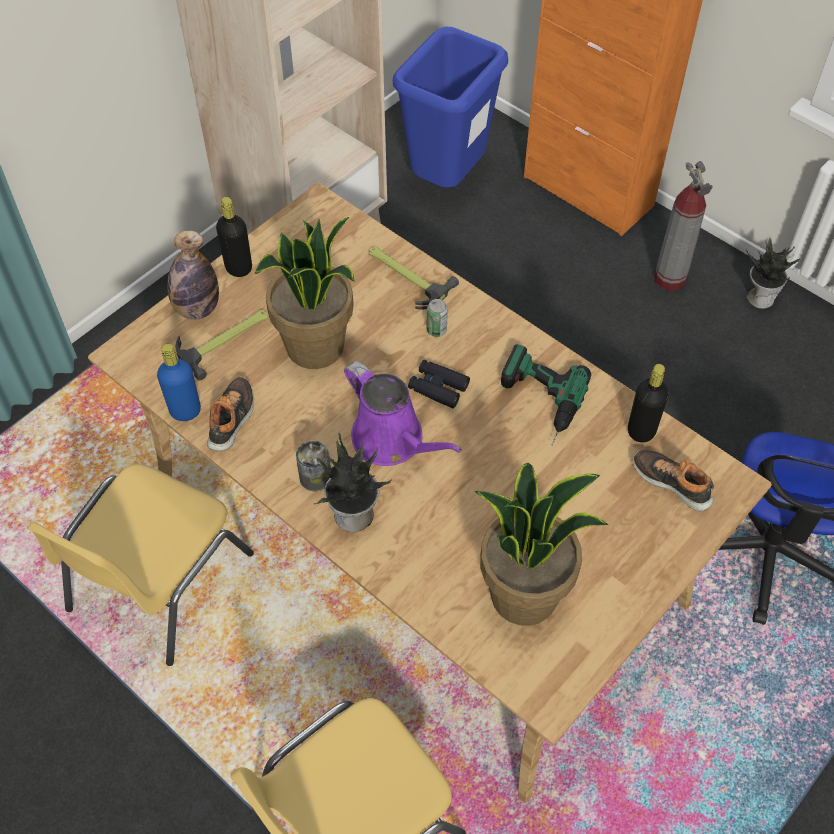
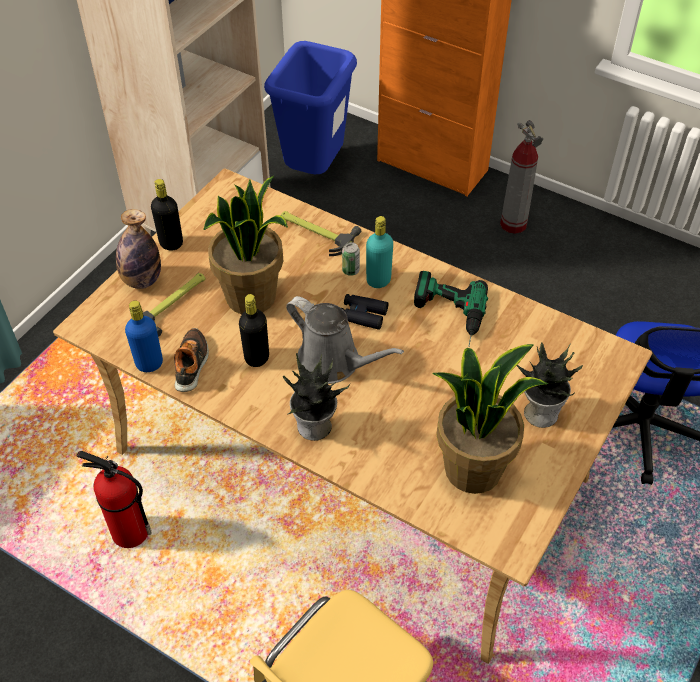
camera: 10 degrees left, 5 degrees down
yellow chair [27,464,254,666] -> fire extinguisher [76,451,152,548]
can [296,440,331,491] -> none
purple watering can [344,361,462,466] -> grey watering can [286,296,404,384]
black bottle [628,364,668,442] -> black bottle moved to [239,294,269,367]
shoe [633,450,714,511] -> none
potted plant [746,238,800,309] -> potted plant moved to [516,342,583,428]
none -> turquoise bottle [366,216,393,288]

